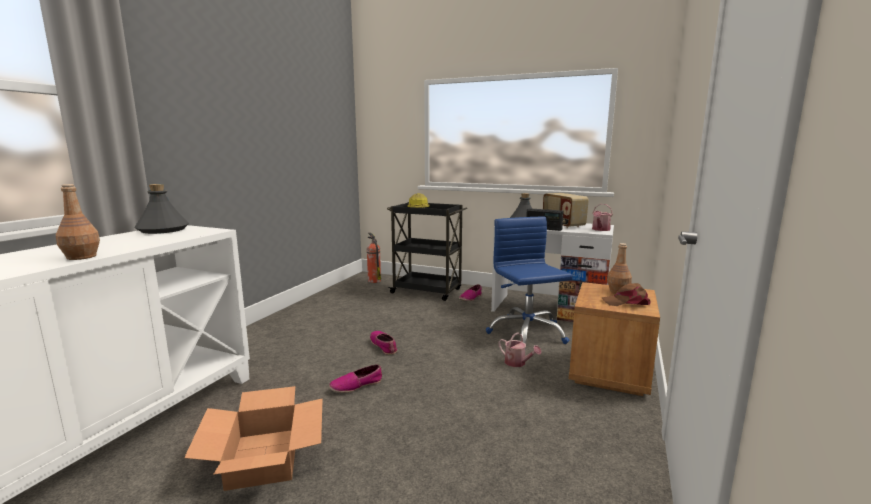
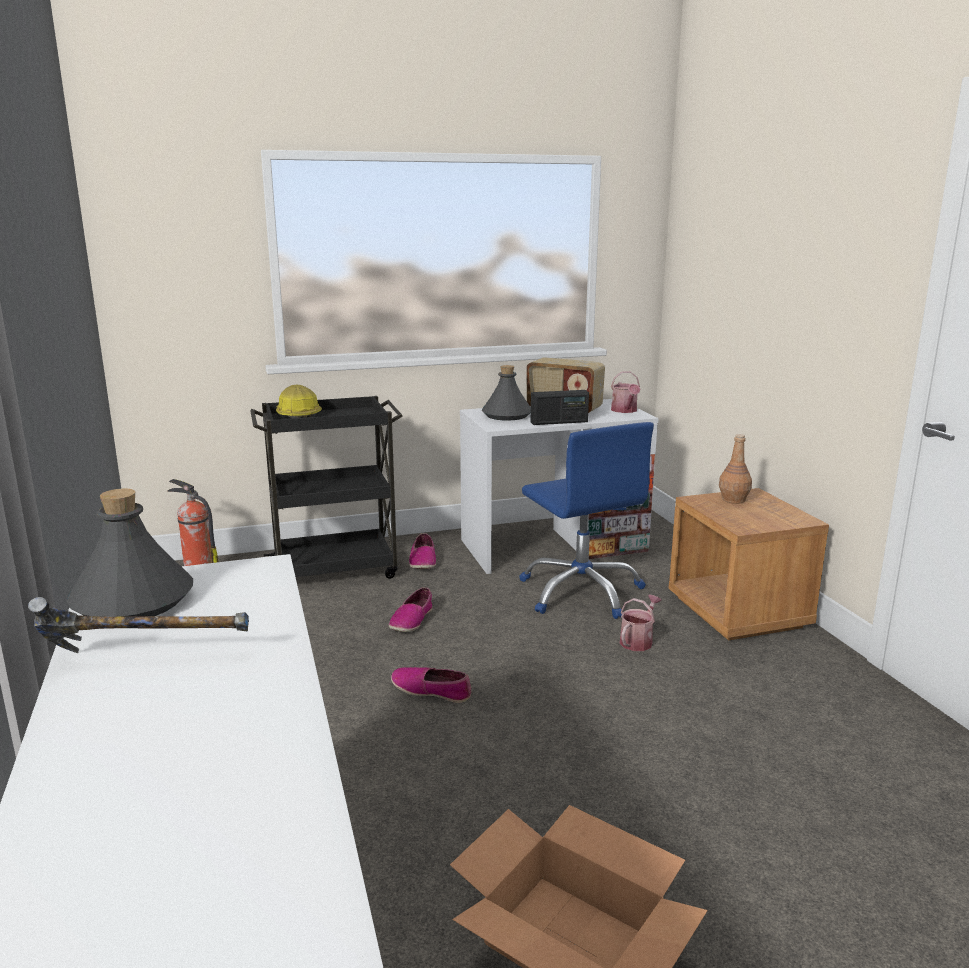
camera: 40 degrees left, 5 degrees up
brown bottle [56,184,100,260] -> none
shoe [329,364,382,393] -> shoe moved to [389,587,432,632]
blue office chair [486,217,573,348] -> blue office chair turned 150 degrees counterclockwise [519,422,654,619]
watering can [499,332,542,367] -> watering can turned 60 degrees counterclockwise [620,595,662,651]
brown cap [602,283,651,306] -> none
none -> hammer [28,597,249,653]

